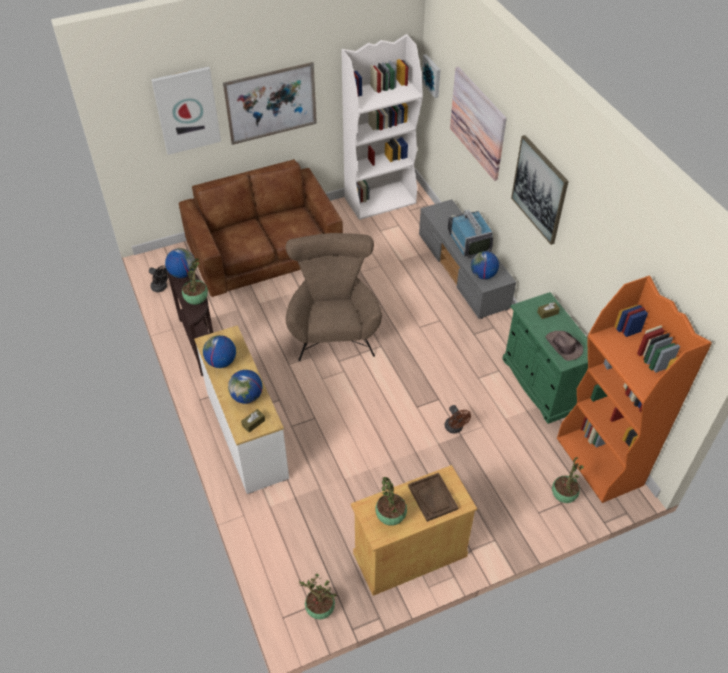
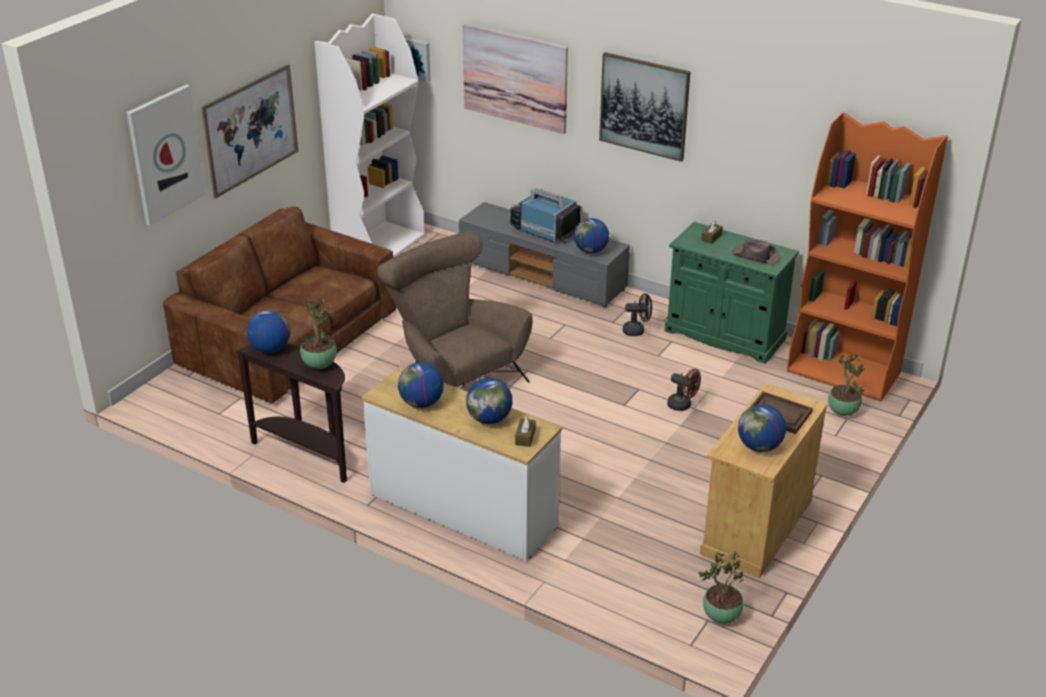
camera: 35 degrees left, 15 degrees down
black fan [149,266,168,292] -> black fan moved to [623,293,652,336]
potted plant [376,477,407,526] -> globe [738,404,786,452]

